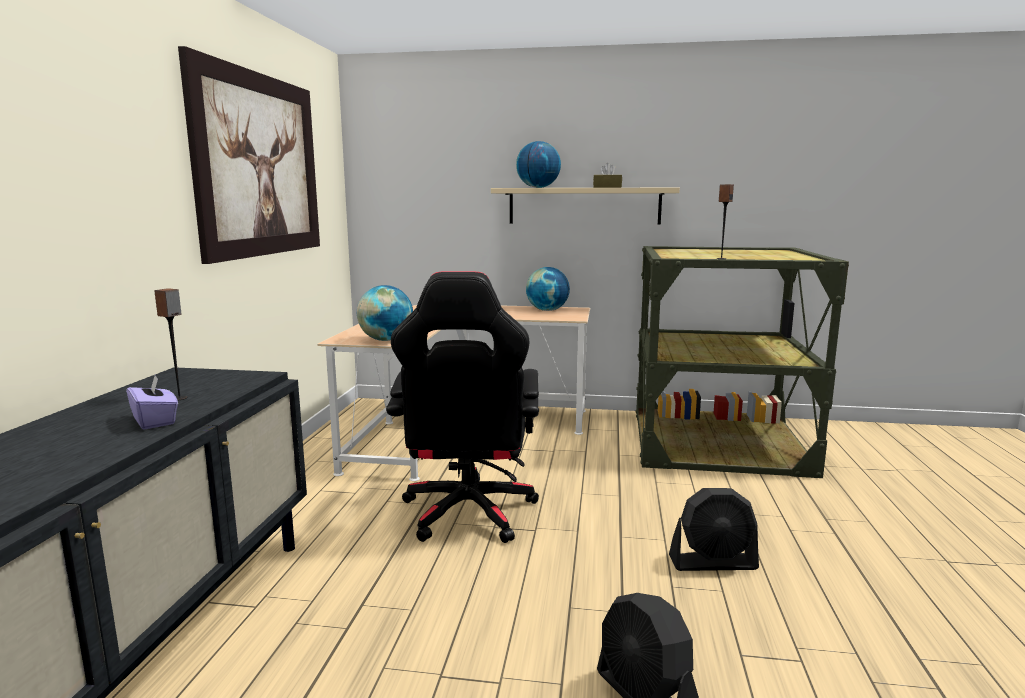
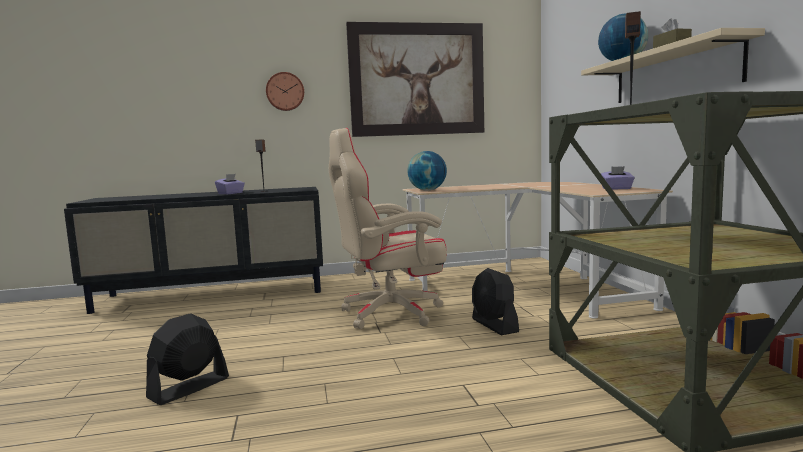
camera: 70 degrees right, 5 degrees down
black office chair [386,271,539,543] -> beige office chair [329,128,447,329]
globe [526,267,570,311] -> purple tissue box [601,166,635,190]
black fan [669,488,759,571] -> black fan moved to [472,268,519,335]
none -> wall clock [266,72,304,111]

